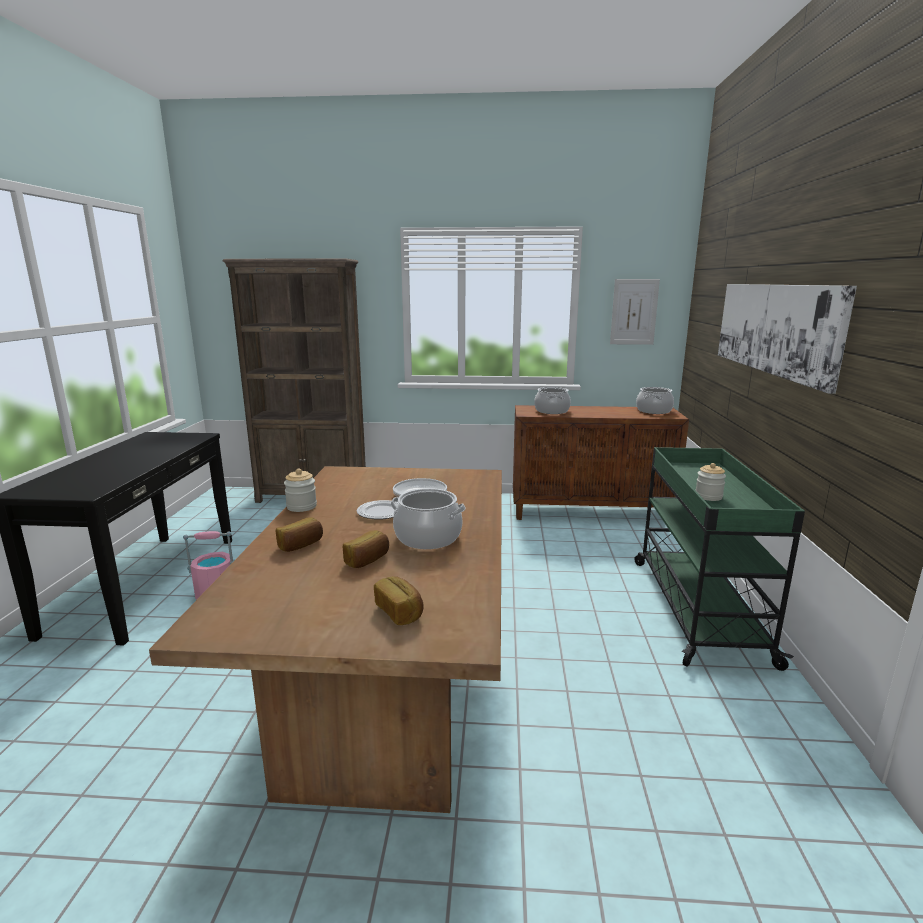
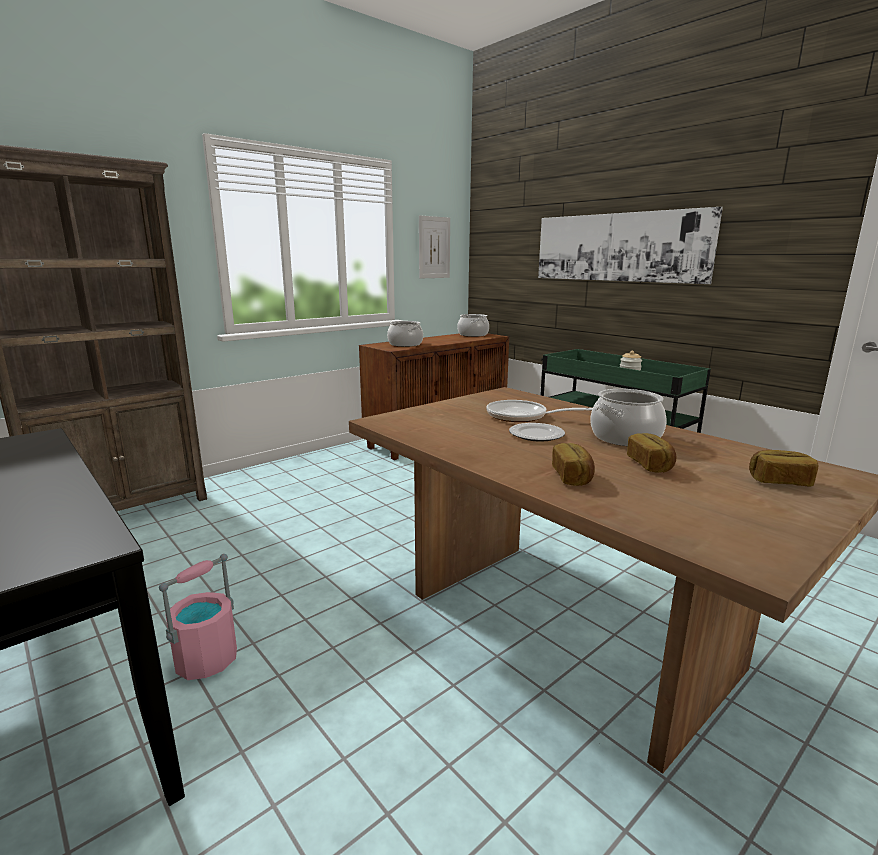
camera: 45 degrees left, 0 degrees up
jar [284,469,317,512] -> none

